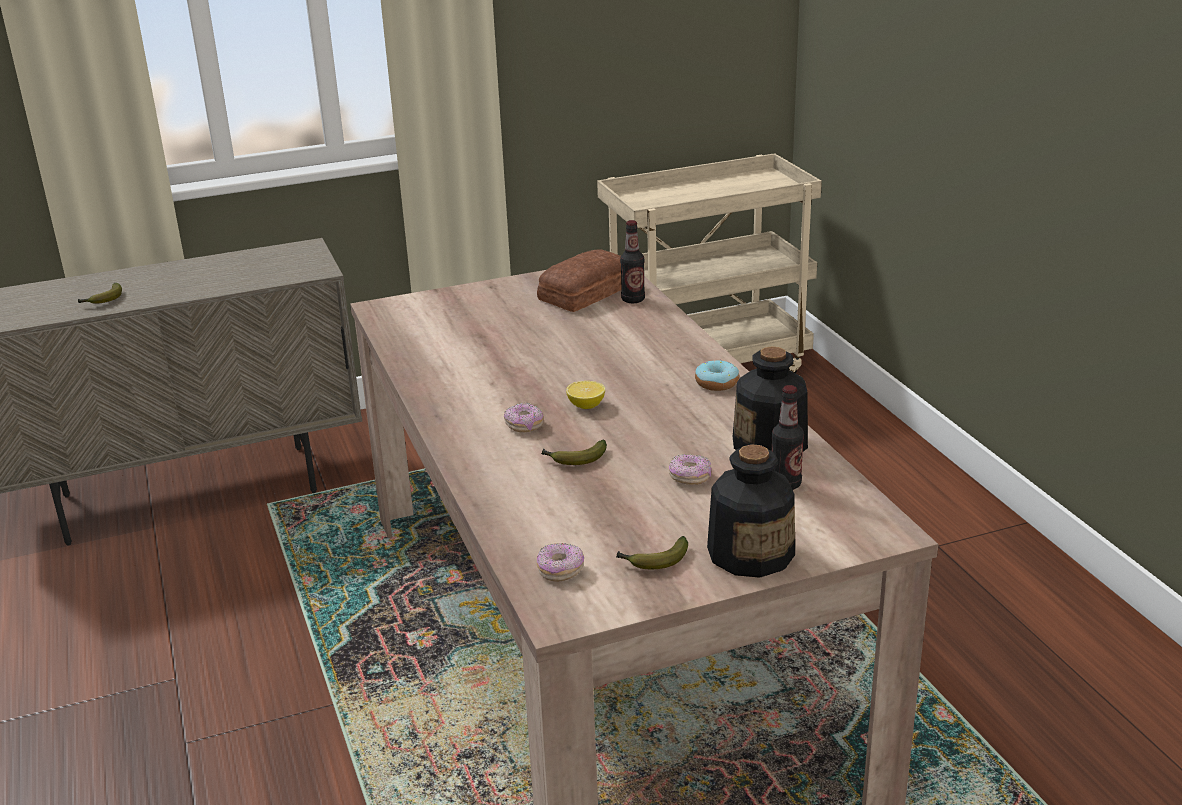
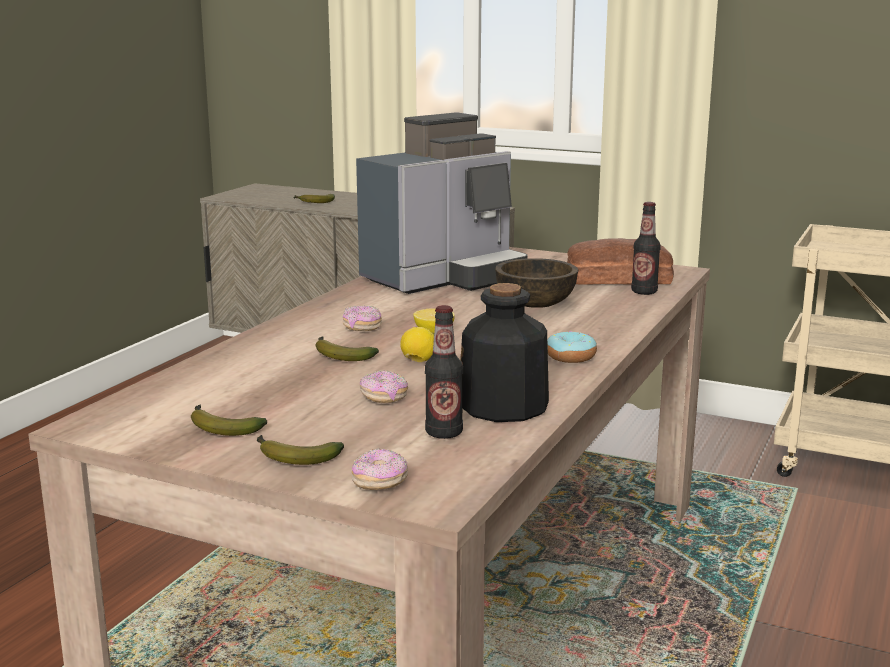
camera: 45 degrees right, 10 degrees down
donut [537,543,584,582] -> donut moved to [351,448,408,490]
bottle [707,444,795,578] -> banana [256,435,344,465]
none -> coffee machine [356,113,527,294]
none -> lemon [400,327,434,362]
none -> brown bowl [495,258,578,308]

